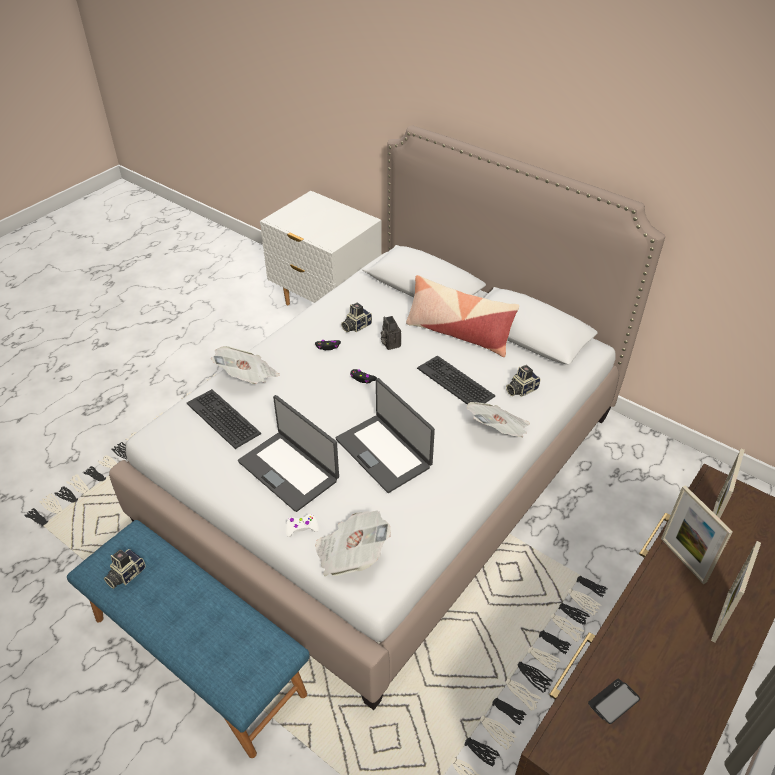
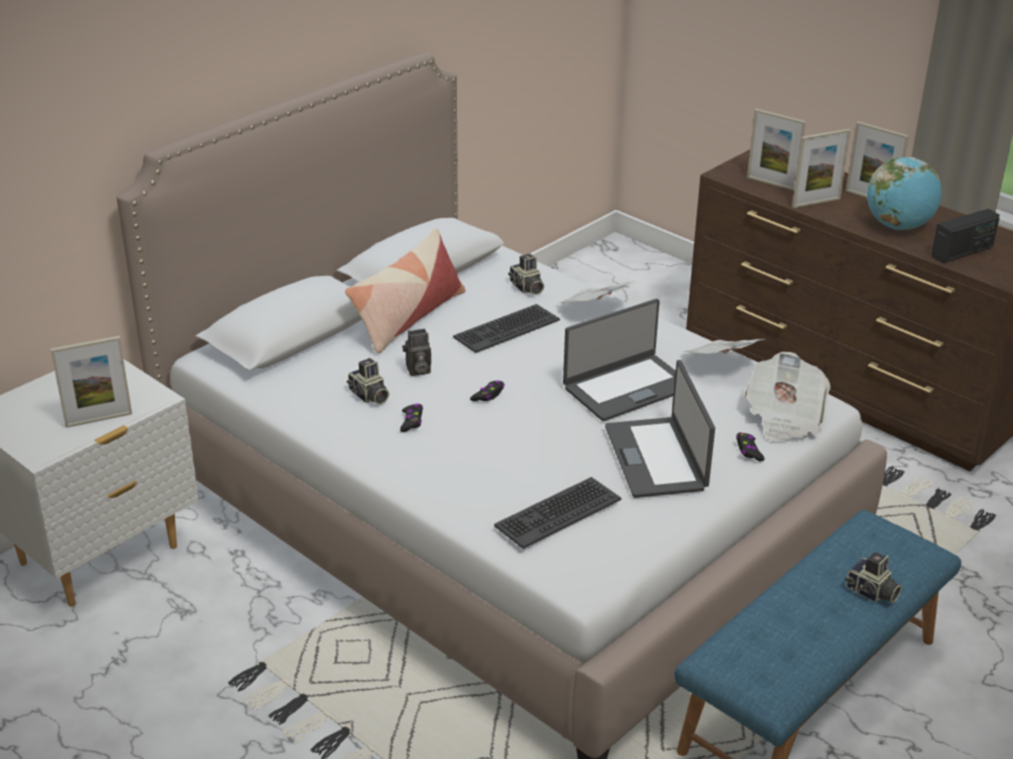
camera: 85 degrees left, 10 degrees down
camera [104,549,146,589] -> camera moved to [845,552,902,603]
newspaper [211,346,280,384] -> newspaper moved to [682,339,767,354]
laptop [238,395,339,512] -> laptop turned 120 degrees clockwise [605,360,715,498]
white game controller [286,514,319,537] -> black game controller [736,433,765,462]
phone [588,679,640,724] -> radio [931,209,999,263]
none -> picture frame [51,336,132,428]
none -> globe [867,157,942,230]

